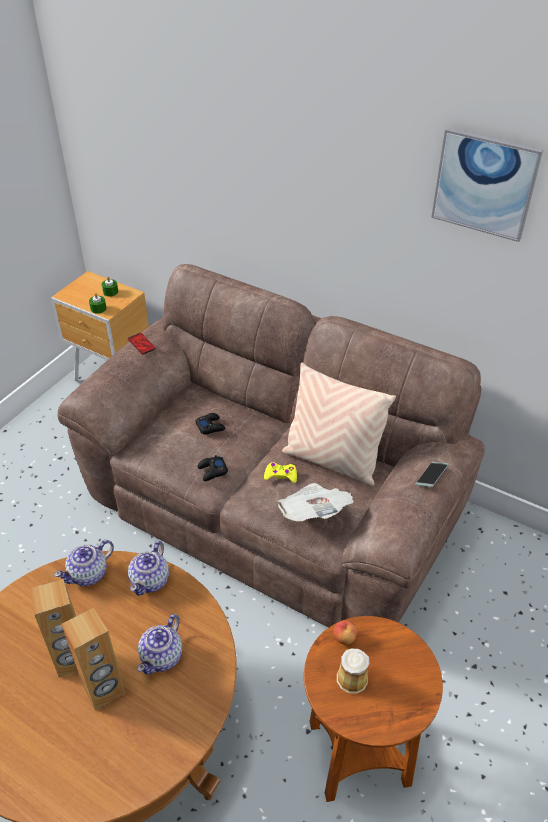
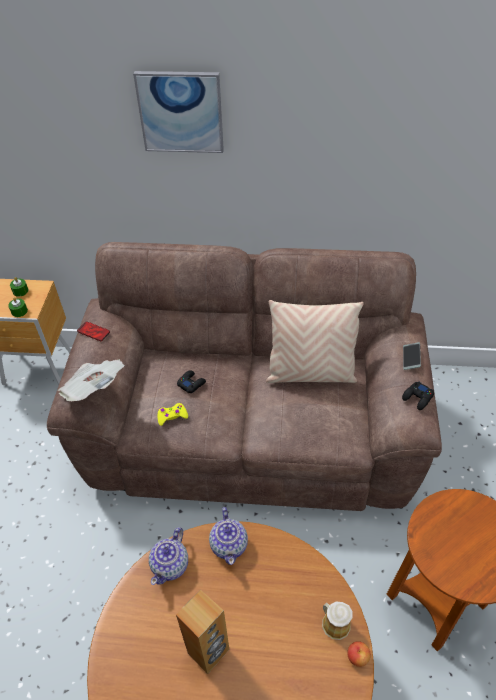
camera: 25 degrees left, 5 degrees up
brown speaker [61,608,125,710] -> none
teapot [138,614,182,675] -> none
black game controller [198,455,228,481] -> black game controller moved to [402,382,434,410]
yellow game controller [264,462,297,483] -> yellow game controller moved to [158,403,188,426]
newspaper [278,483,354,521] -> newspaper moved to [58,359,125,401]
apple [334,620,357,645] -> apple moved to [347,641,371,667]
mug [337,649,369,693] -> mug moved to [322,602,353,640]
picture [431,127,543,242] -> picture moved to [133,71,224,153]

